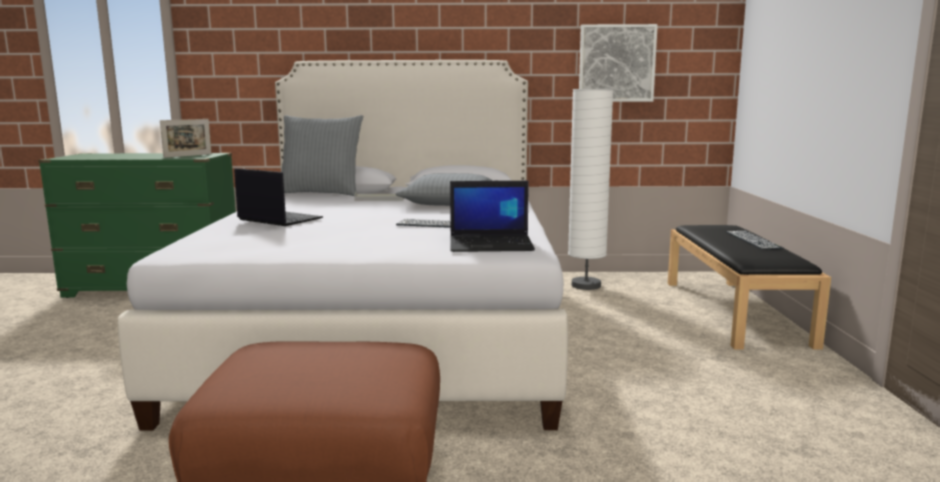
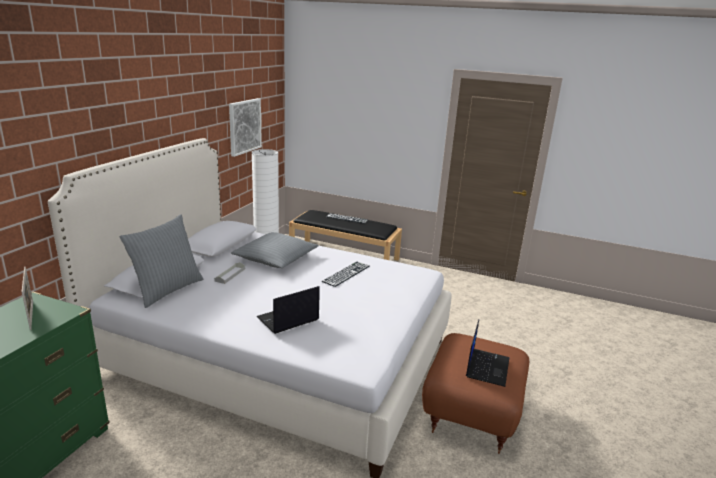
camera: 70 degrees left, 10 degrees up
laptop [450,181,535,252] -> laptop moved to [466,320,509,387]

